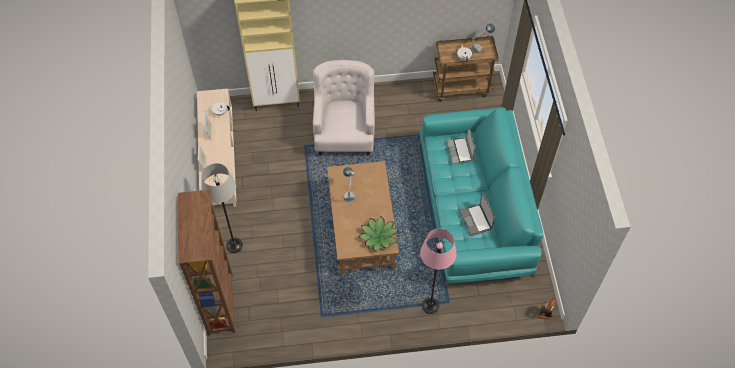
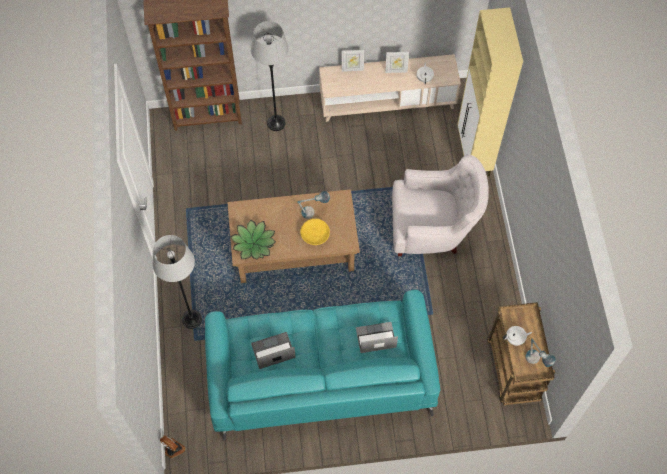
camera: 90 degrees right, 5 degrees up
pink floor lamp [420,229,457,314] -> grey floor lamp [153,235,202,329]
none -> yellow bowl [300,219,330,245]

